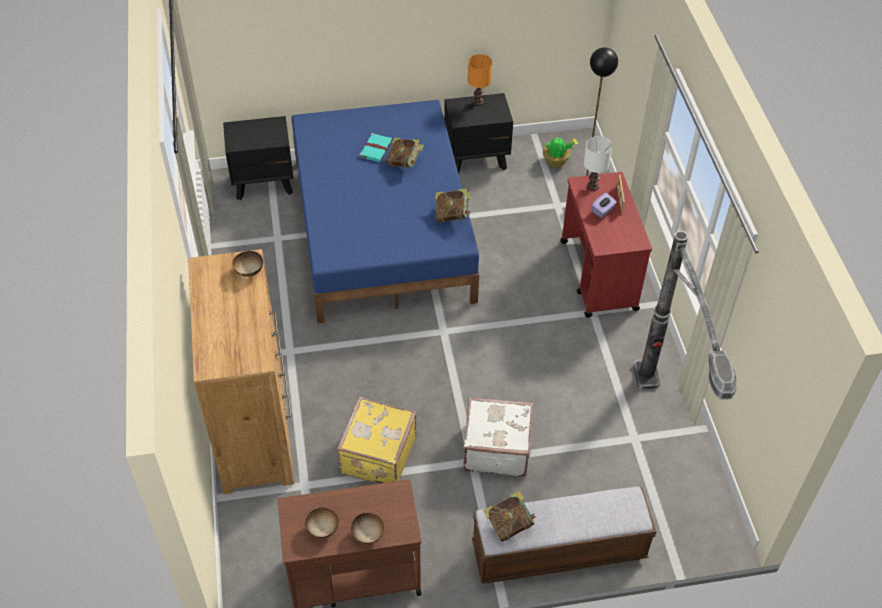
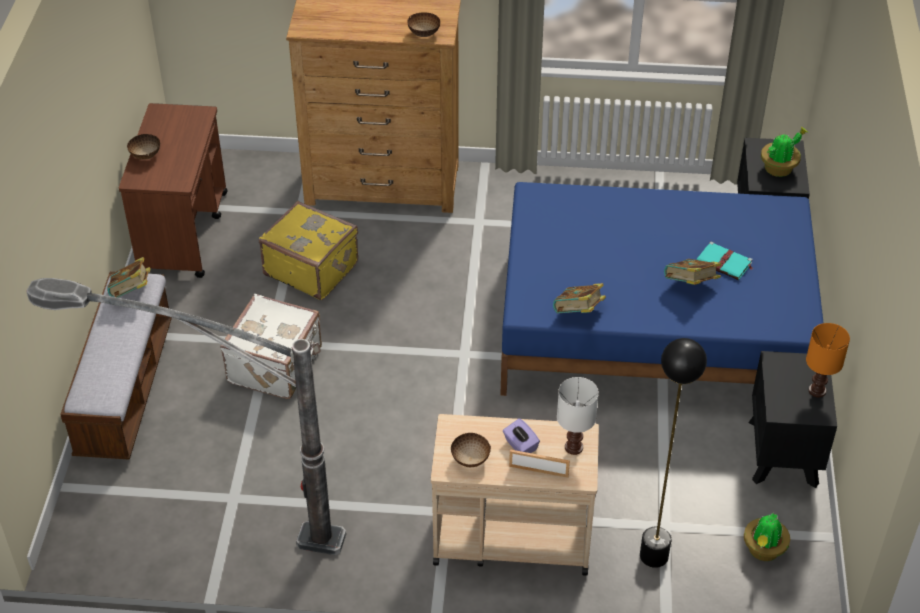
camera: 105 degrees right, 5 degrees down
bowl [305,508,339,538] -> bowl moved to [451,433,491,467]
red cart [560,172,652,318] -> beige cart [431,414,599,576]
none -> potted plant [761,127,807,177]

